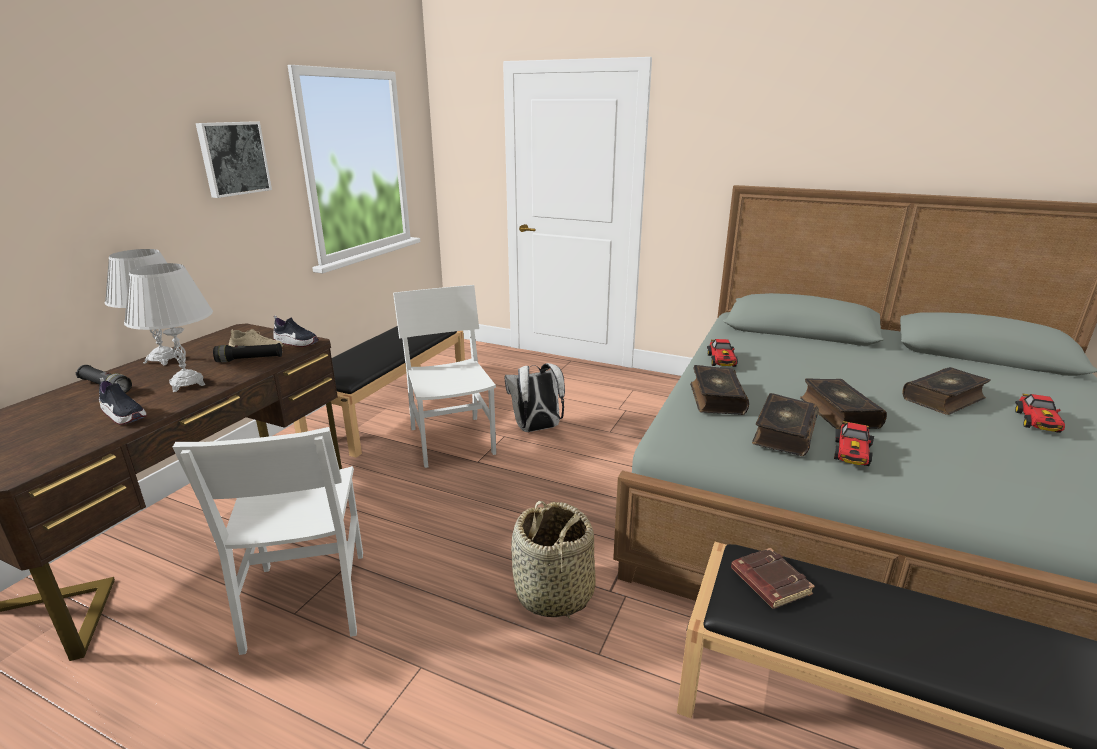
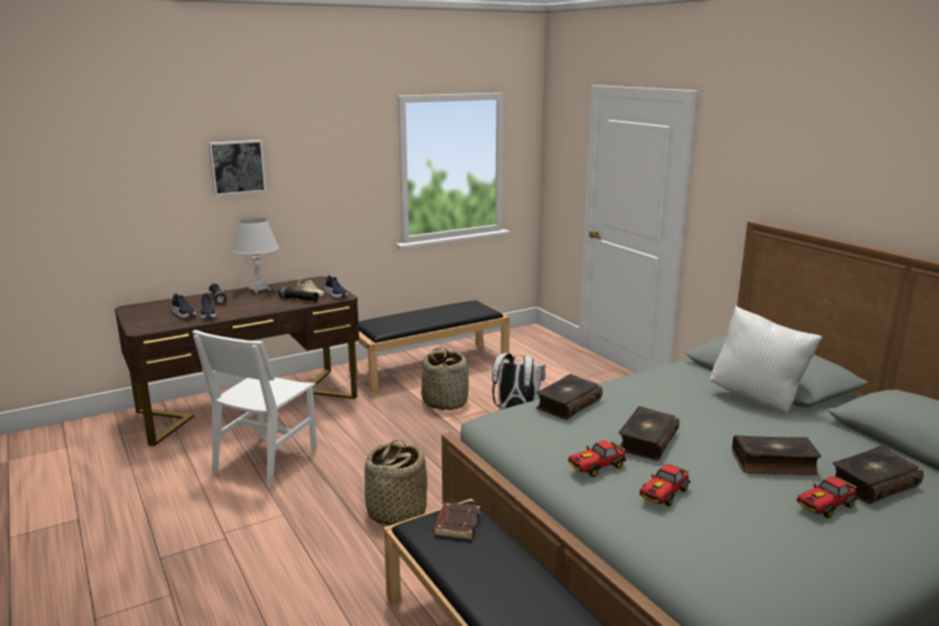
camera: 35 degrees right, 5 degrees down
white table lamp [124,263,213,392] -> none
picture [196,121,272,198] -> picture moved to [208,140,266,196]
white chair [393,285,496,468] -> basket [421,347,469,410]
toy car [707,339,738,367] -> toy car moved to [639,463,691,506]
book [752,393,819,456] -> book moved to [832,446,924,504]
none -> shoe [172,292,196,319]
none -> white pillow [710,306,822,413]

